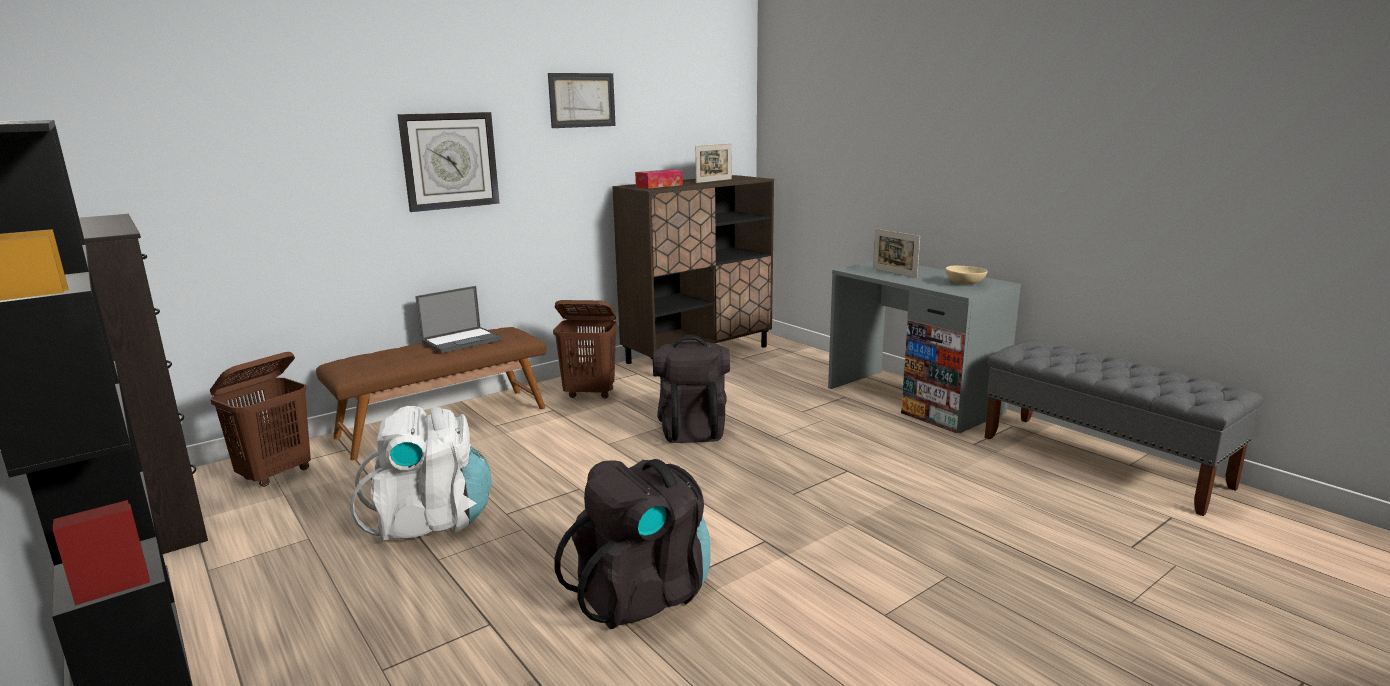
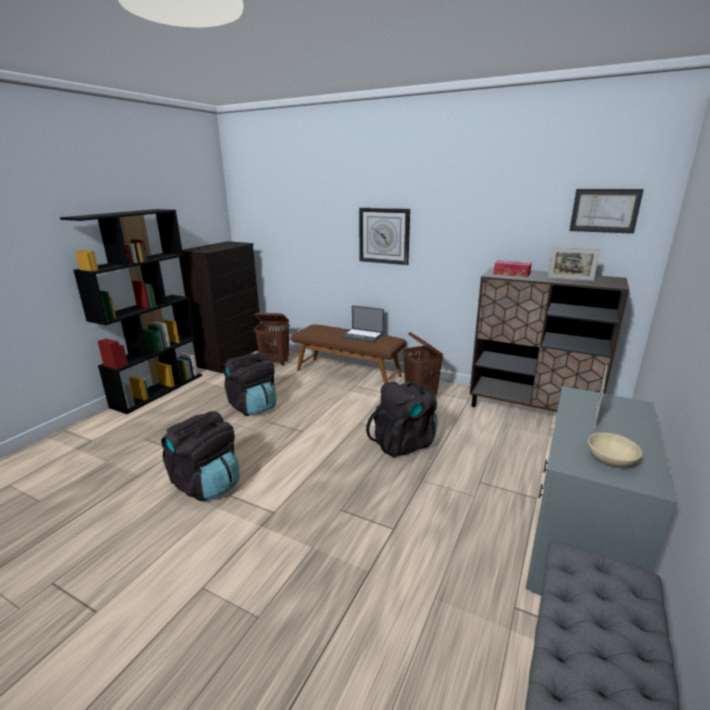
camera: 65 degrees right, 5 degrees up
white backpack [350,406,492,542] -> black backpack [222,352,277,416]
picture [548,73,616,128] -> picture moved to [569,189,644,234]

